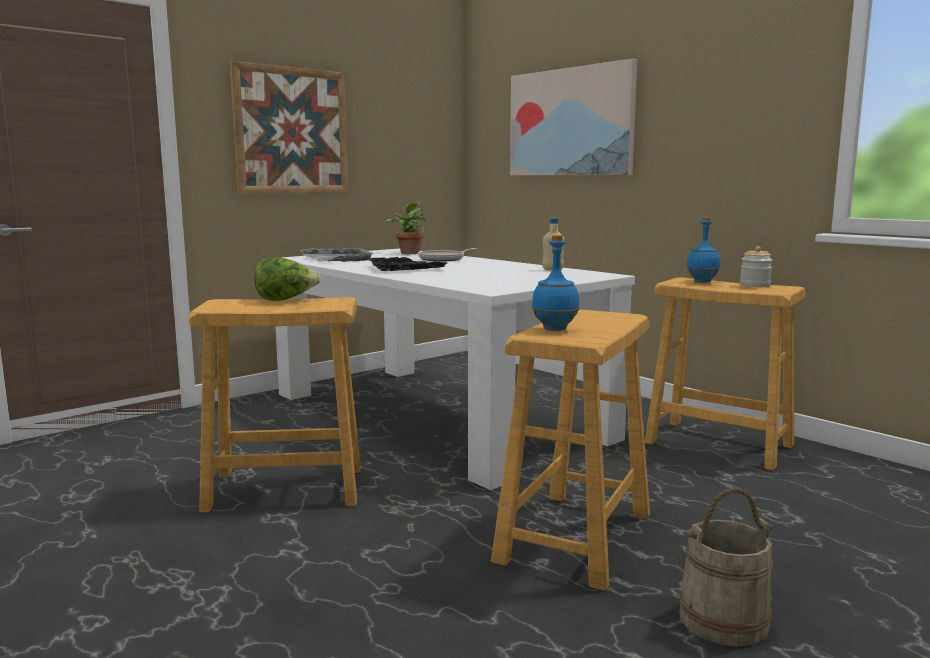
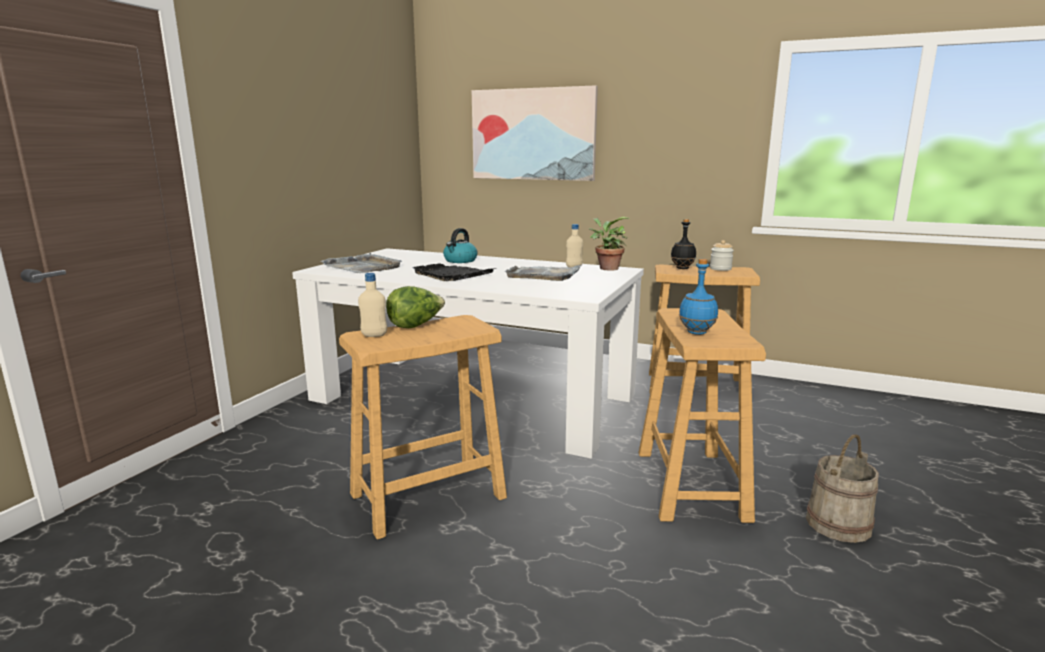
camera: 25 degrees left, 5 degrees up
picture [229,61,348,194] -> none
potted plant [386,202,426,254] -> potted plant moved to [589,217,629,271]
frying pan [418,248,478,261] -> kettle [443,228,478,263]
blue bottle [687,217,721,283] -> black bottle [671,219,696,269]
none -> beige bottle [358,273,387,337]
none -> grey tray [504,265,581,281]

